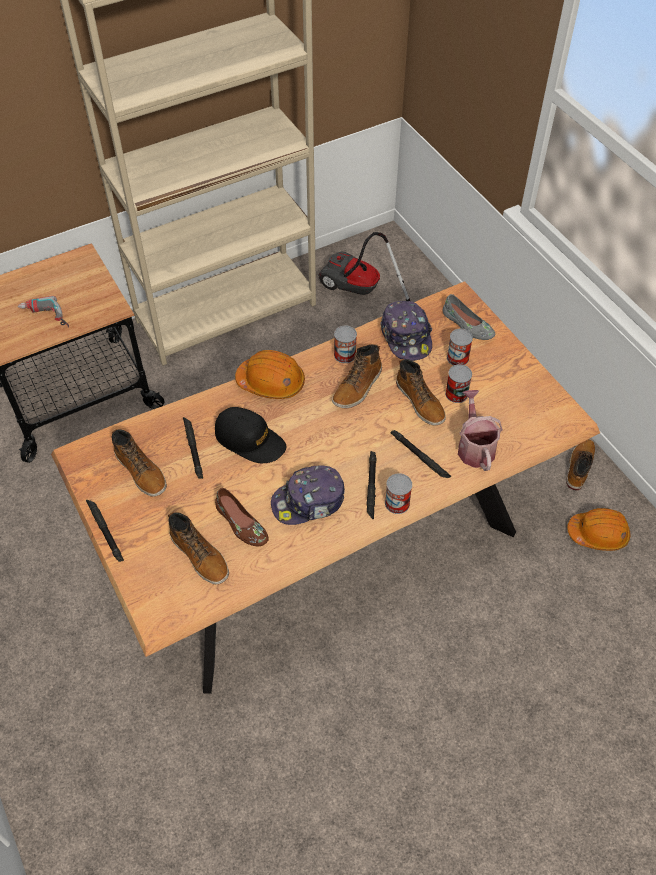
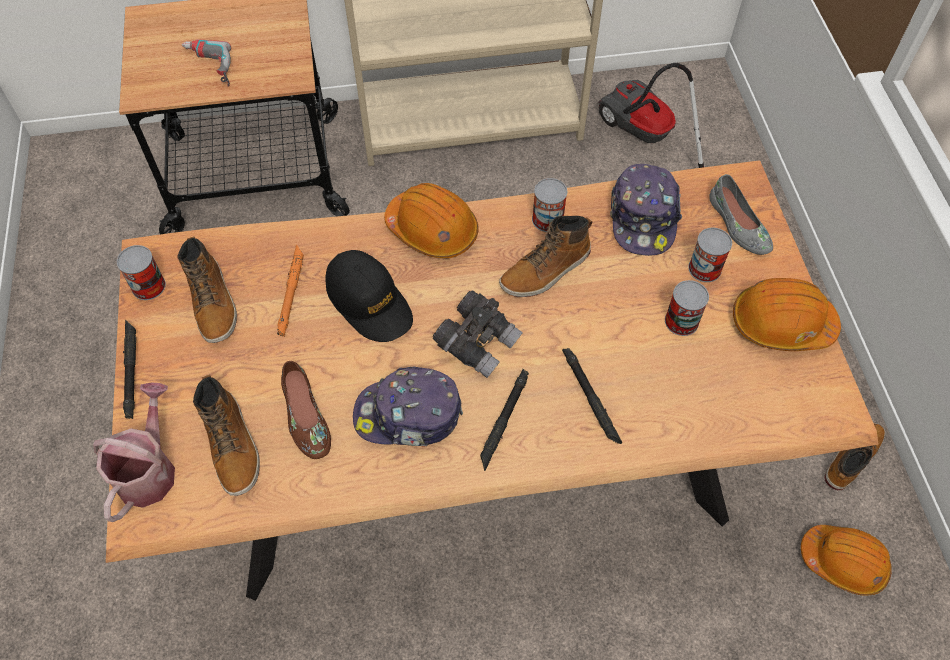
camera: 20 degrees right, 5 degrees up
black flashlight [183,417,203,479] -> orange flashlight [277,245,304,337]
can [385,473,412,514] -> can moved to [117,245,166,300]
boot [396,358,446,425] -> none
watering can [458,390,503,471] -> watering can moved to [93,382,175,522]
none -> grey binoculars [433,290,523,378]
none -> orange hard hat [733,278,841,351]

